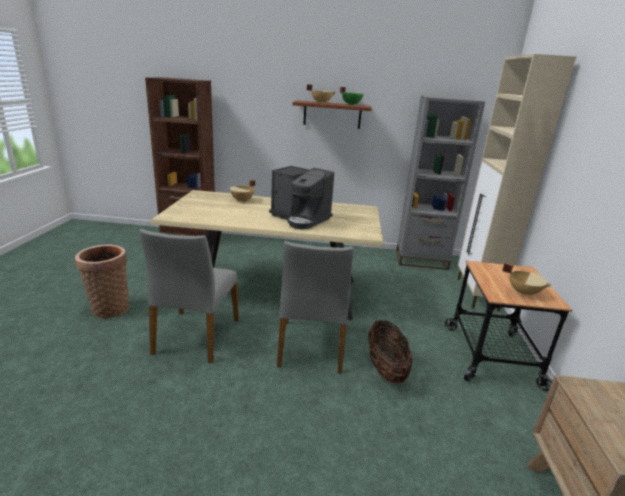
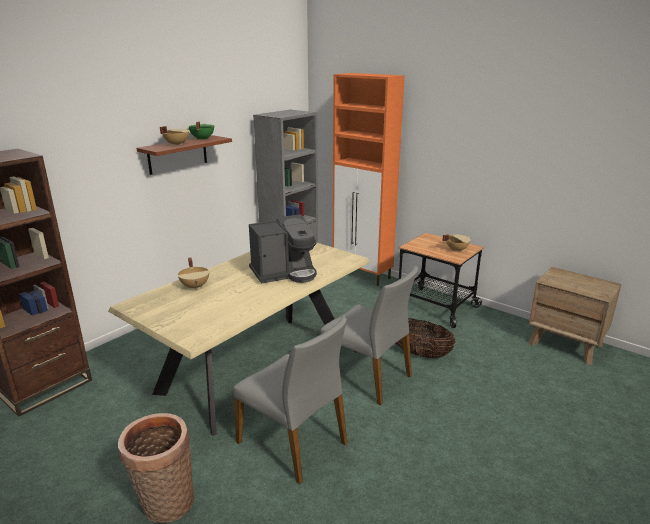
camera: 55 degrees left, 0 degrees up
beige cabinet [458,54,576,311] -> orange cabinet [332,73,405,286]

